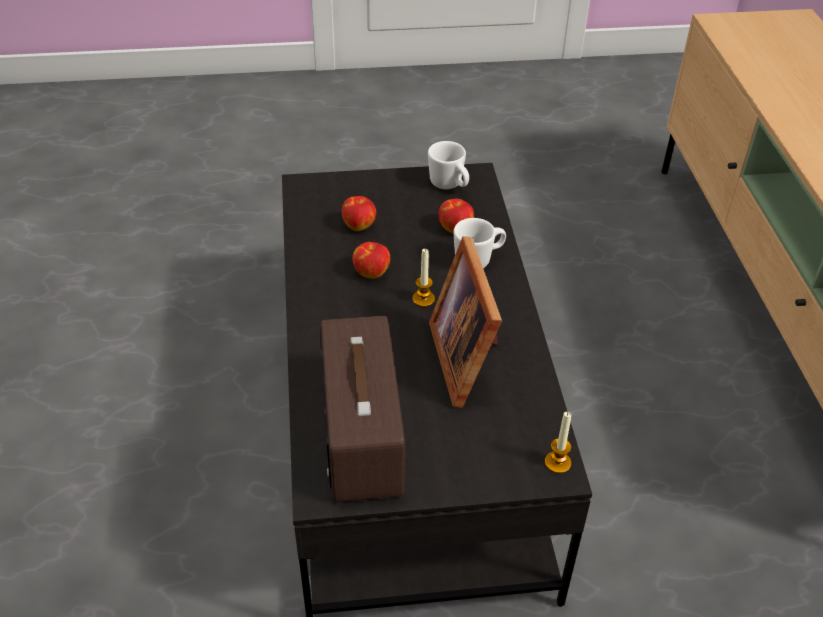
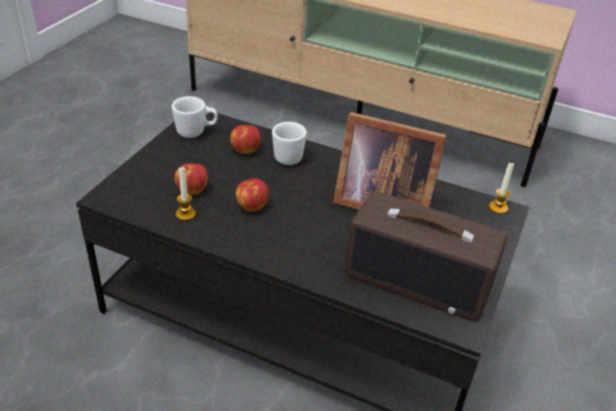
camera: 60 degrees left, 5 degrees down
candle [412,248,435,307] -> candle moved to [176,167,196,220]

